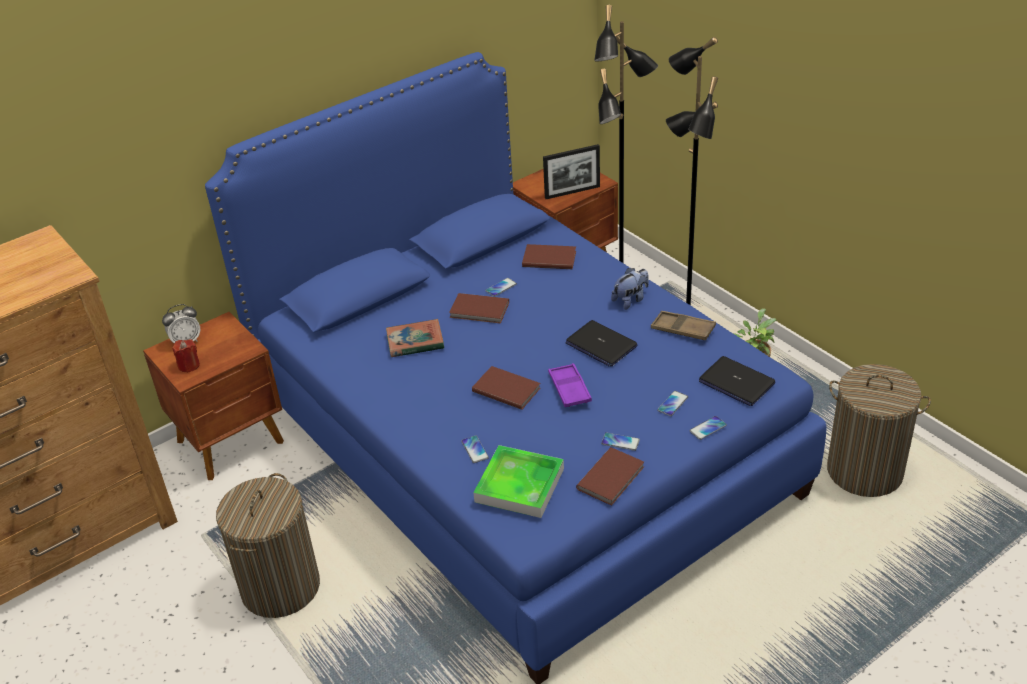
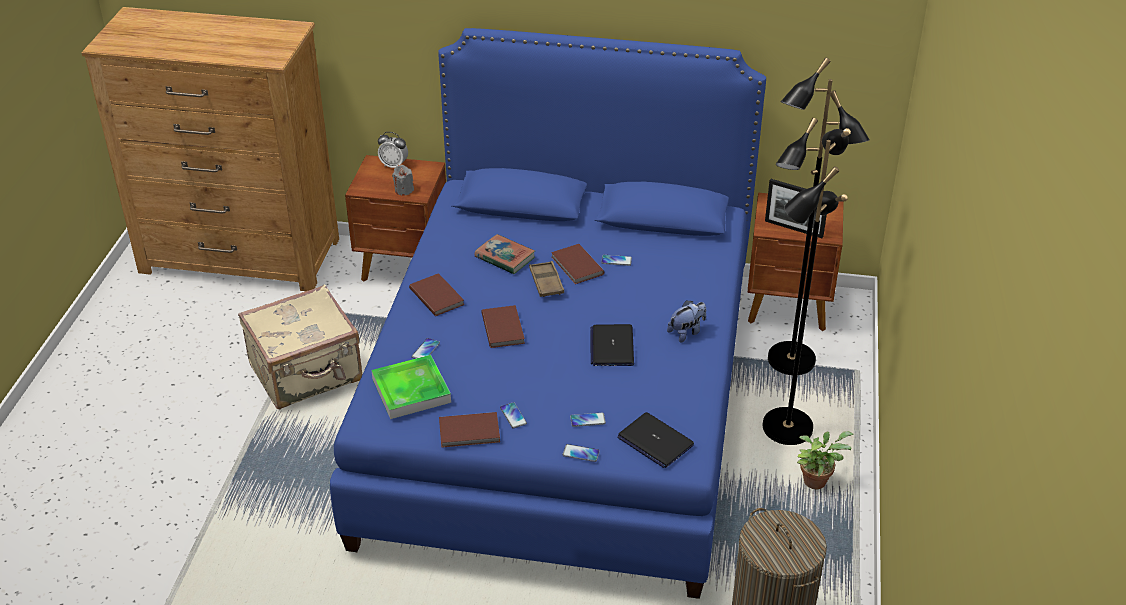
camera: 45 degrees right, 0 degrees up
red candle [173,339,200,373] -> none
laundry basket [216,473,320,618] -> beige suitcase [238,284,363,409]
brown book [522,244,576,269] -> brown book moved to [409,273,464,316]
purple tray [548,363,592,407] -> none
plush toy [611,268,649,310] -> plush toy turned 45 degrees counterclockwise [667,300,706,342]
brown tray [651,311,716,340] -> brown tray moved to [529,261,564,297]
laptop [699,356,775,406] -> laptop turned 45 degrees counterclockwise [617,412,694,468]
none -> grey candle [392,165,414,196]

